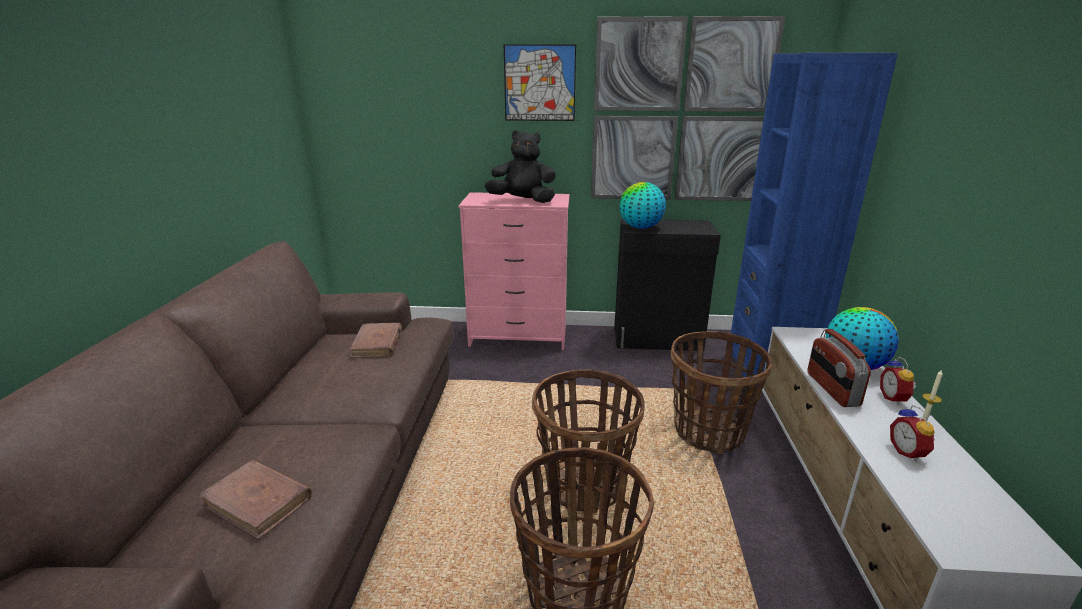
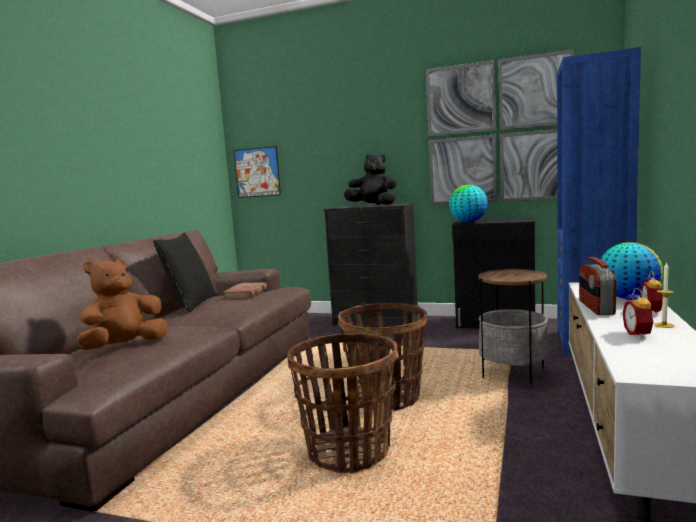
camera: 15 degrees right, 15 degrees down
brown book [198,460,312,540] -> brown plush toy [76,259,168,350]
pink dresser [458,192,570,350] -> black dresser [324,203,418,326]
picture [504,44,576,121] -> picture moved to [234,146,281,198]
basket [671,331,772,454] -> side table [478,269,548,388]
none -> black pillow [153,232,216,313]

